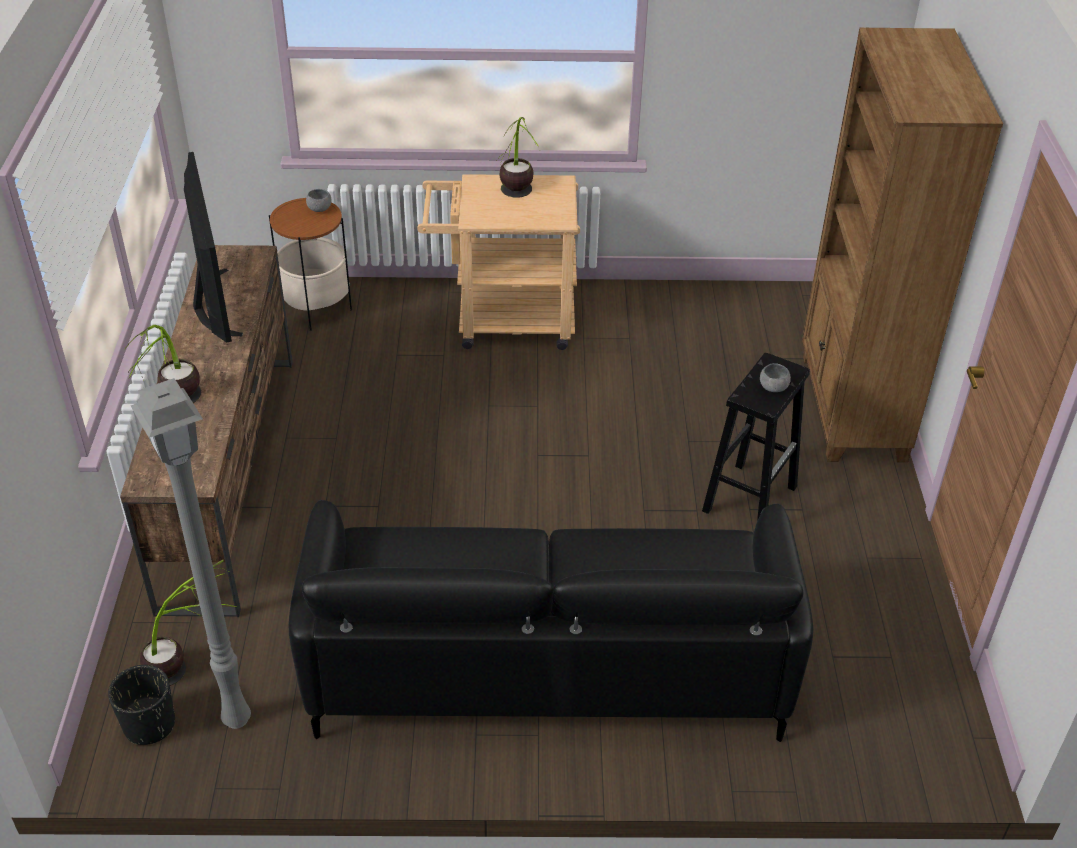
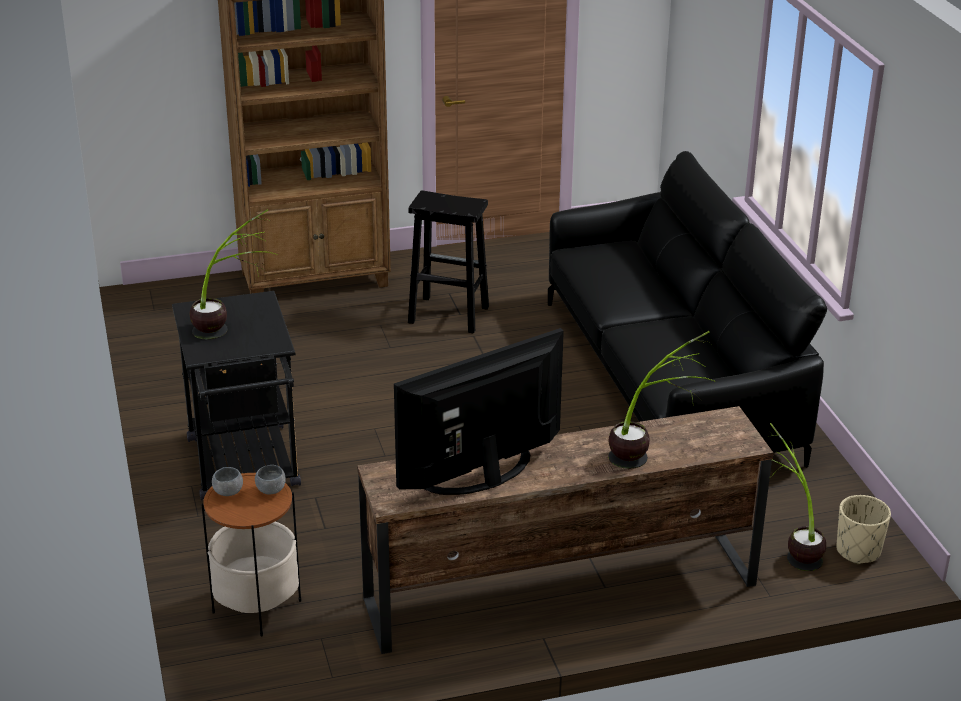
camera: 105 degrees left, 10 degrees down
black planter [108,665,175,745] -> beige planter [837,495,891,565]
grey floor lamp [131,378,251,729] -> none
beige cart [417,174,580,350] -> black cart [172,291,301,501]
grey bowl [760,363,791,392] -> grey bowl moved to [255,465,286,495]

